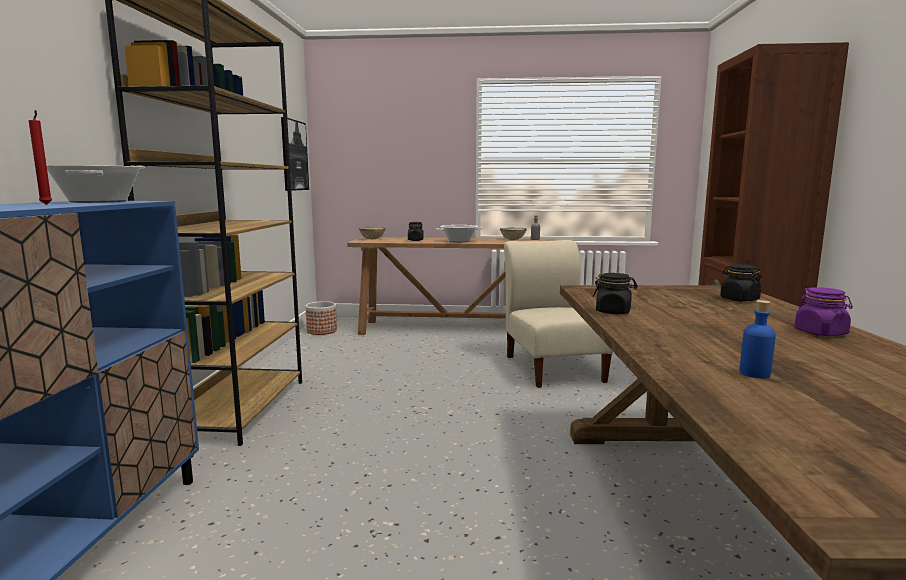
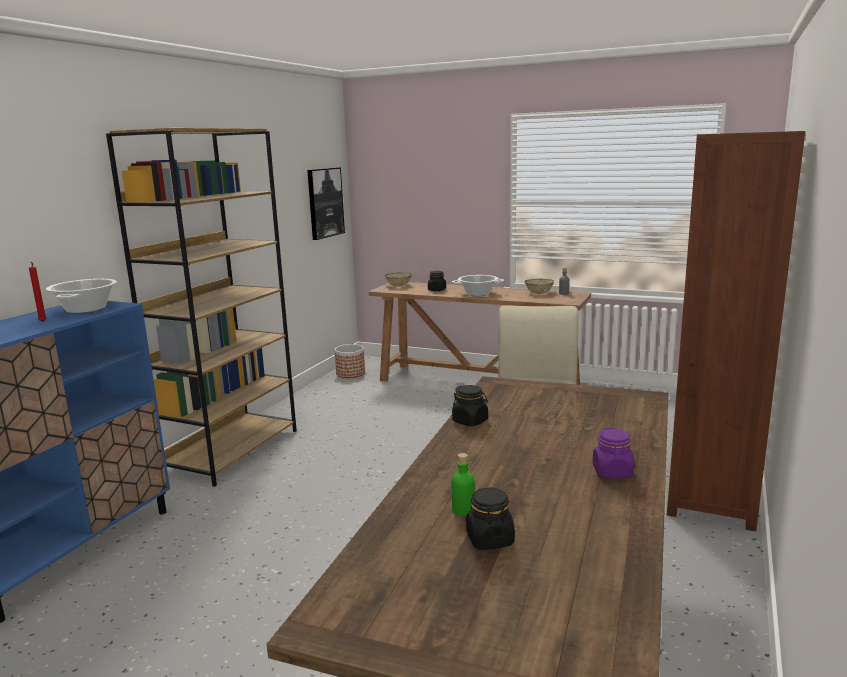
camera: 20 degrees right, 5 degrees up
black jar [720,264,762,302] -> black jar moved to [466,487,515,550]
blue bottle [739,300,776,378] -> green bottle [452,453,475,516]

